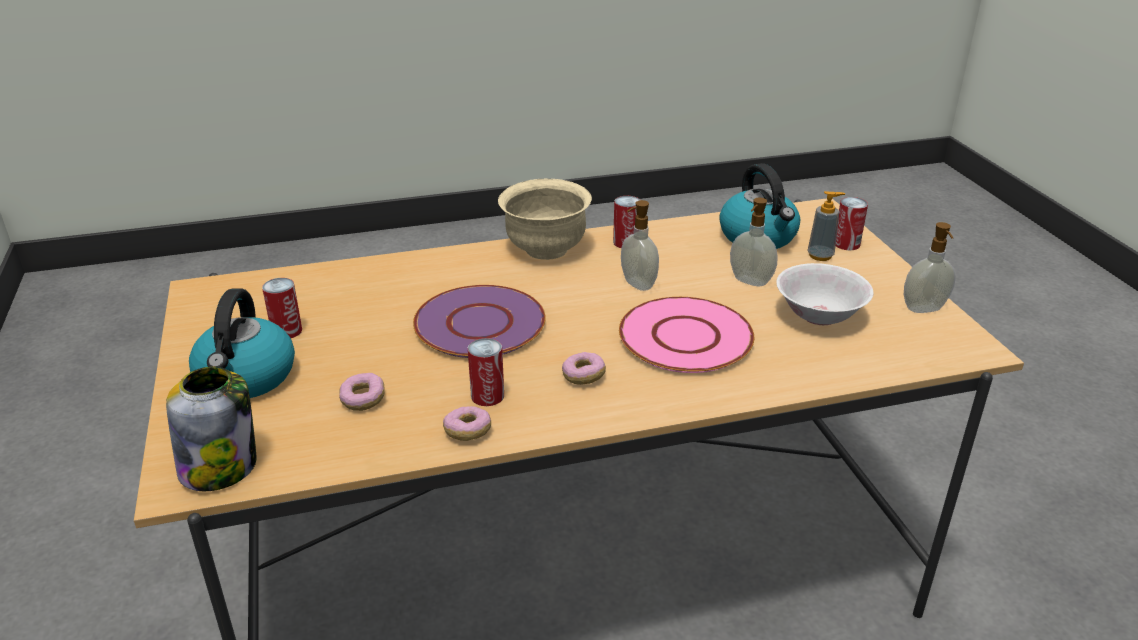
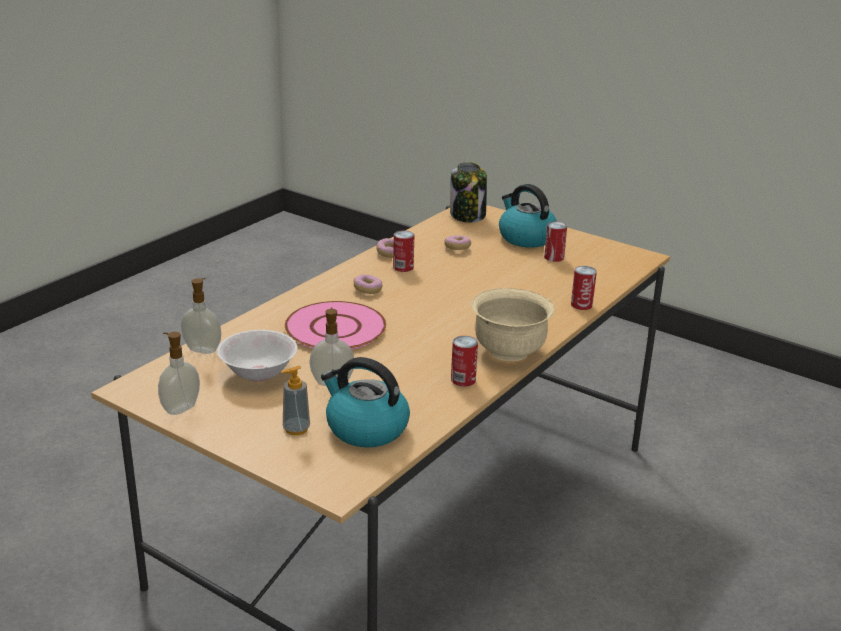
camera: 140 degrees right, 5 degrees down
purple plate [413,285,546,358] -> none
soap dispenser [621,200,659,291] -> soap dispenser moved to [181,278,221,354]
can [836,197,868,250] -> can moved to [571,266,597,310]

